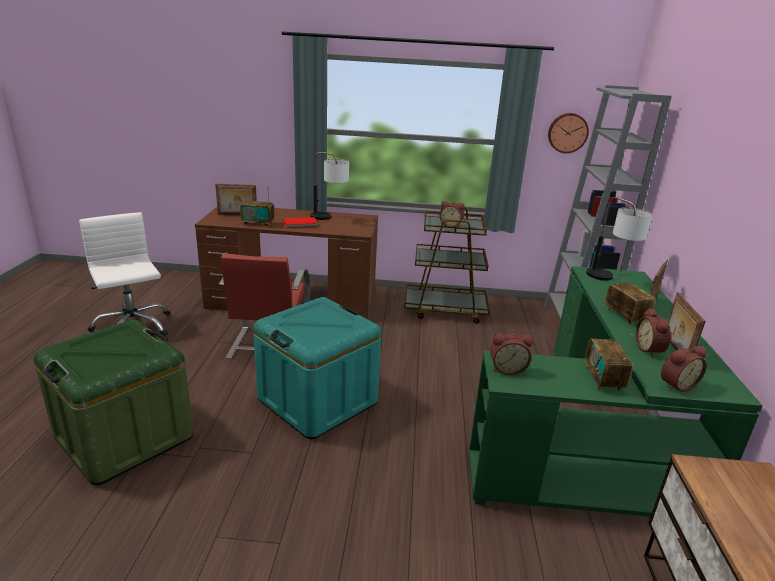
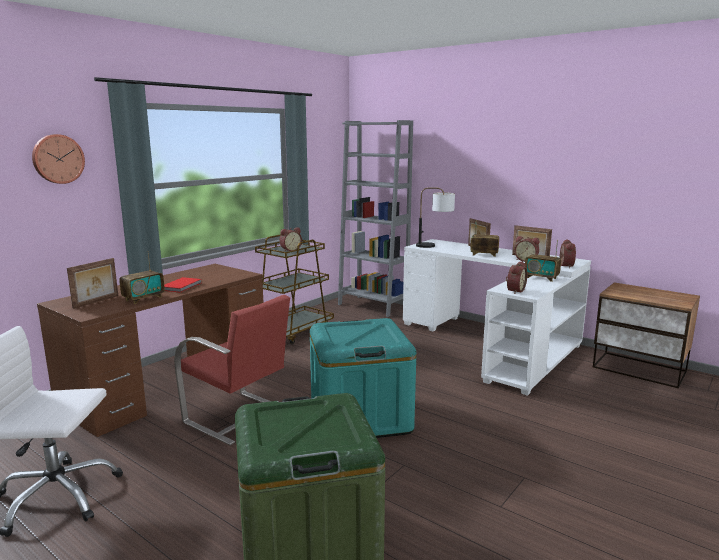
camera: 55 degrees left, 10 degrees down
table lamp [310,152,349,220] -> none
green desk [469,266,763,517] -> white desk [403,239,591,396]
wall clock [548,113,589,153] -> wall clock moved to [32,134,85,184]

